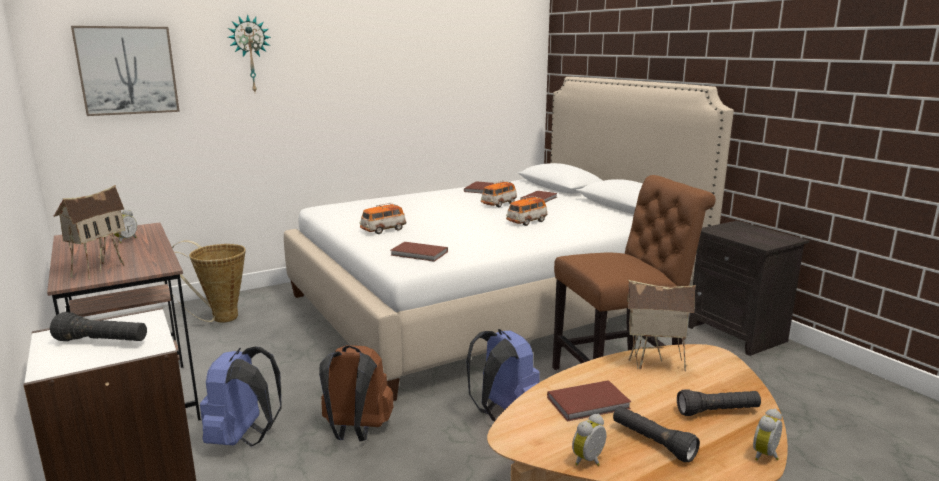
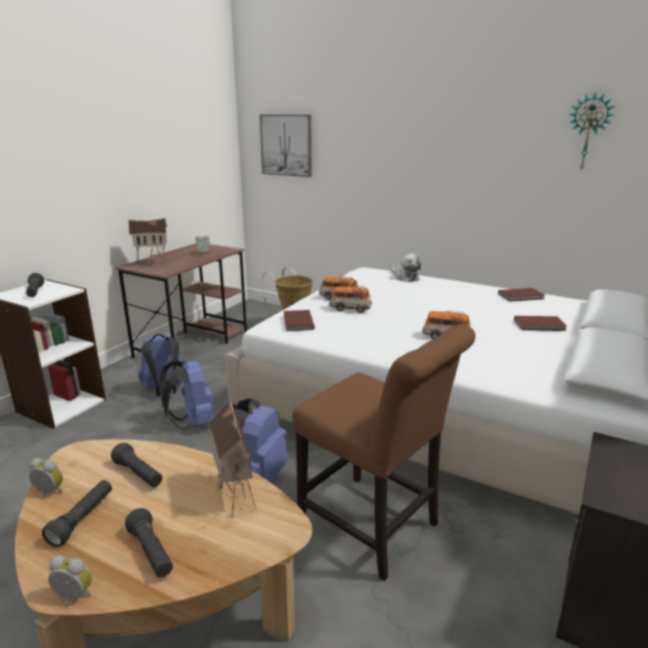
camera: 60 degrees right, 5 degrees up
wall clock [228,14,271,92] -> wall clock moved to [569,92,614,172]
brown backpack [319,345,394,441] -> blue backpack [159,360,216,429]
toy car [481,181,517,207] -> toy car moved to [329,286,372,313]
brown book [547,380,631,422] -> black flashlight [111,443,162,487]
none -> plush toy [391,253,422,282]

